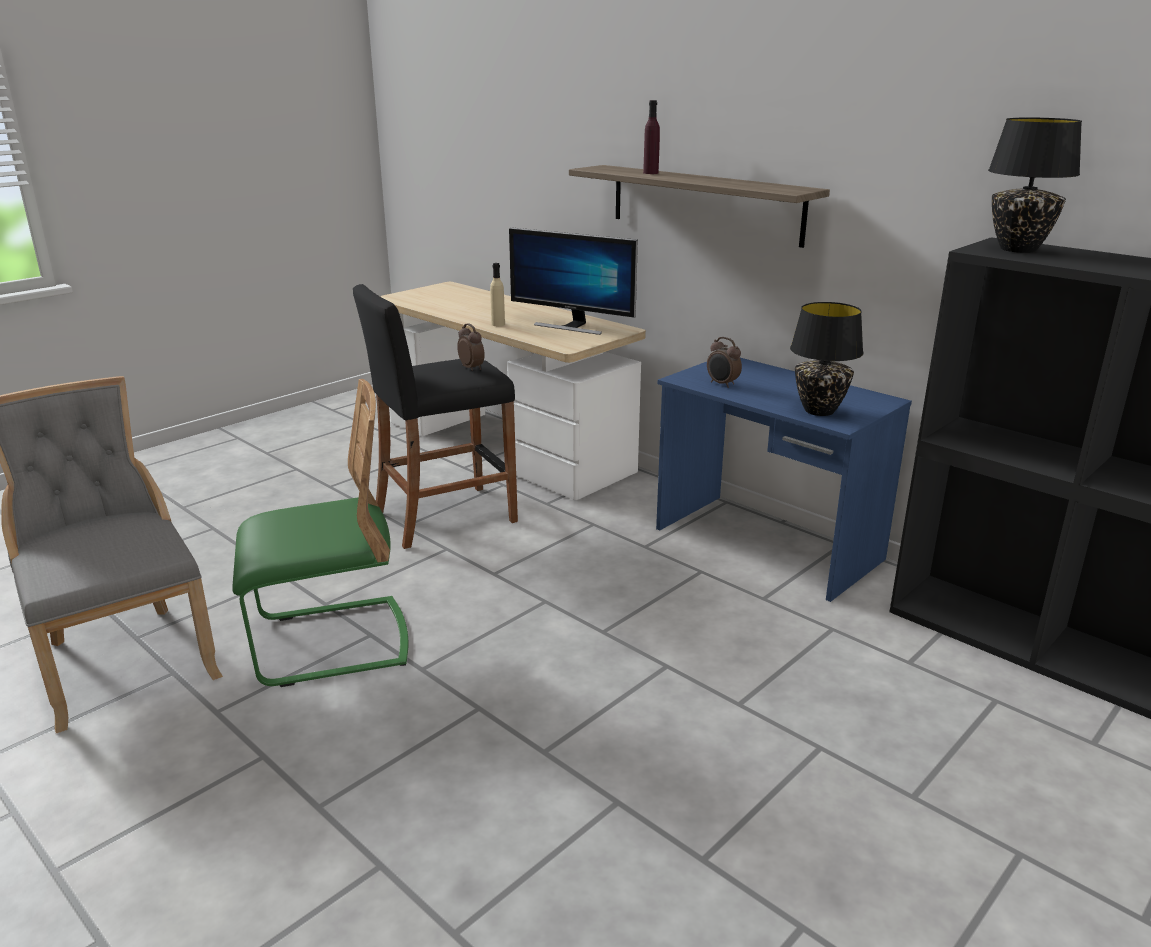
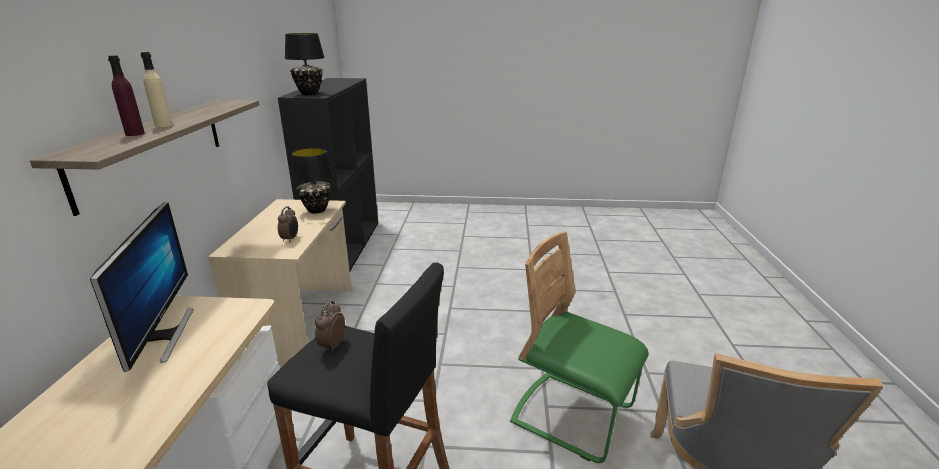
camera: 130 degrees left, 0 degrees up
beige bottle [490,263,505,326] -> beige bottle moved to [141,52,173,127]
blue desk [656,358,912,602] -> beige desk [208,199,352,365]

